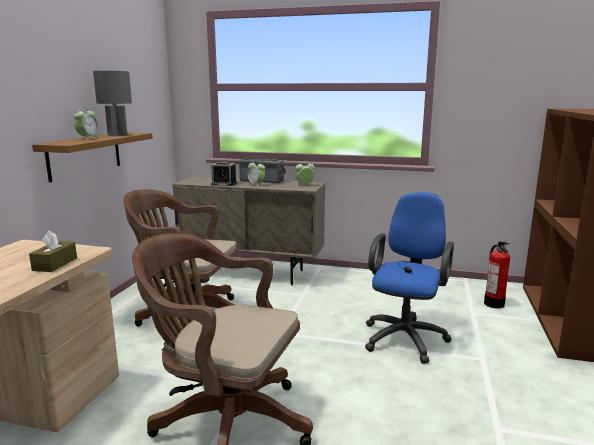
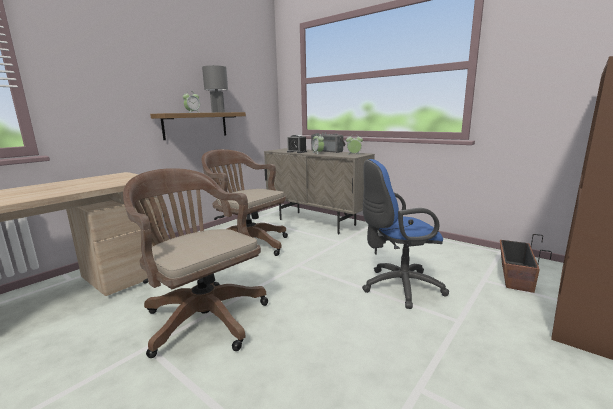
camera: 25 degrees right, 0 degrees up
brown tissue box [29,231,77,272] -> none
blue office chair [365,192,454,364] -> blue office chair turned 150 degrees counterclockwise [362,159,449,309]
fire extinguisher [484,242,510,308] -> planter [500,234,552,293]

